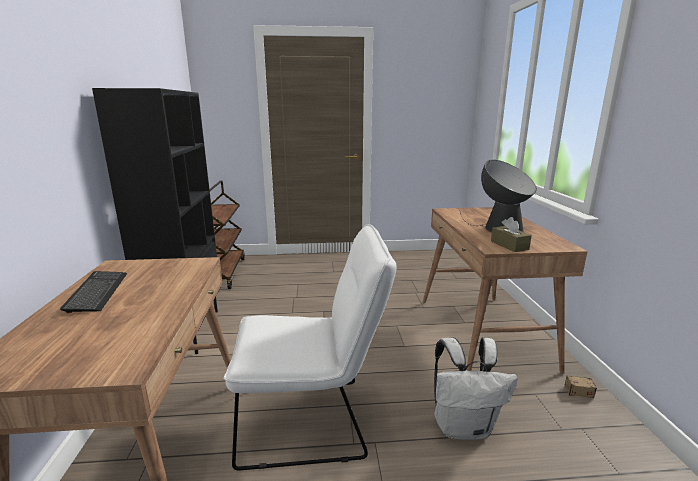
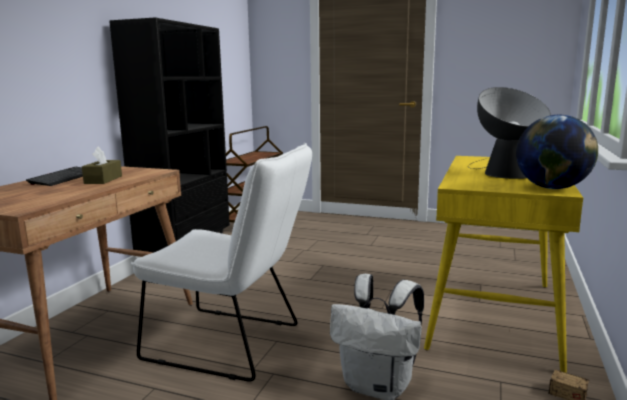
camera: 25 degrees right, 5 degrees down
brown desk [423,207,588,374] -> yellow desk [424,156,583,373]
brown tissue box [491,217,532,252] -> brown tissue box moved to [82,146,122,184]
none -> globe [516,115,598,189]

